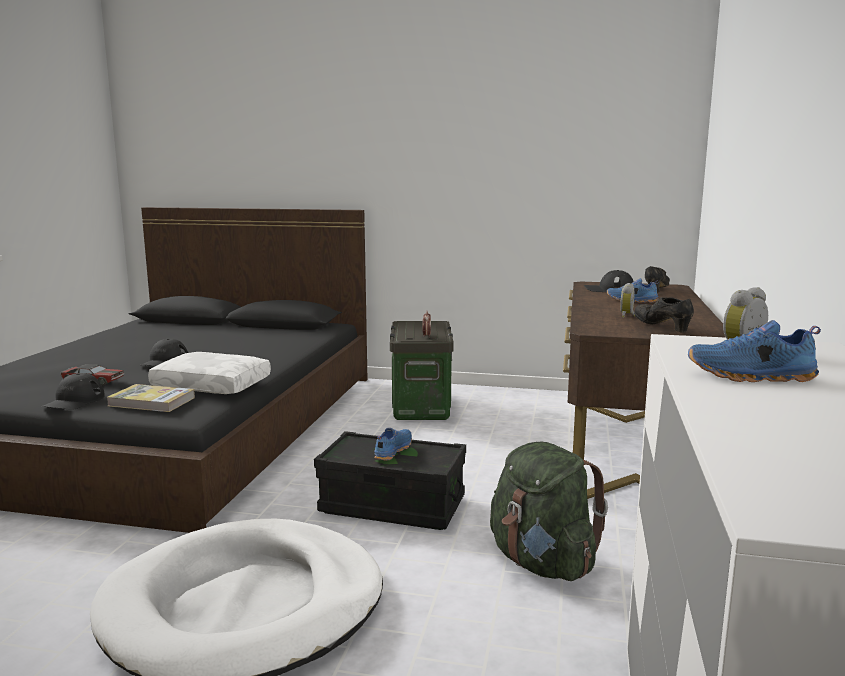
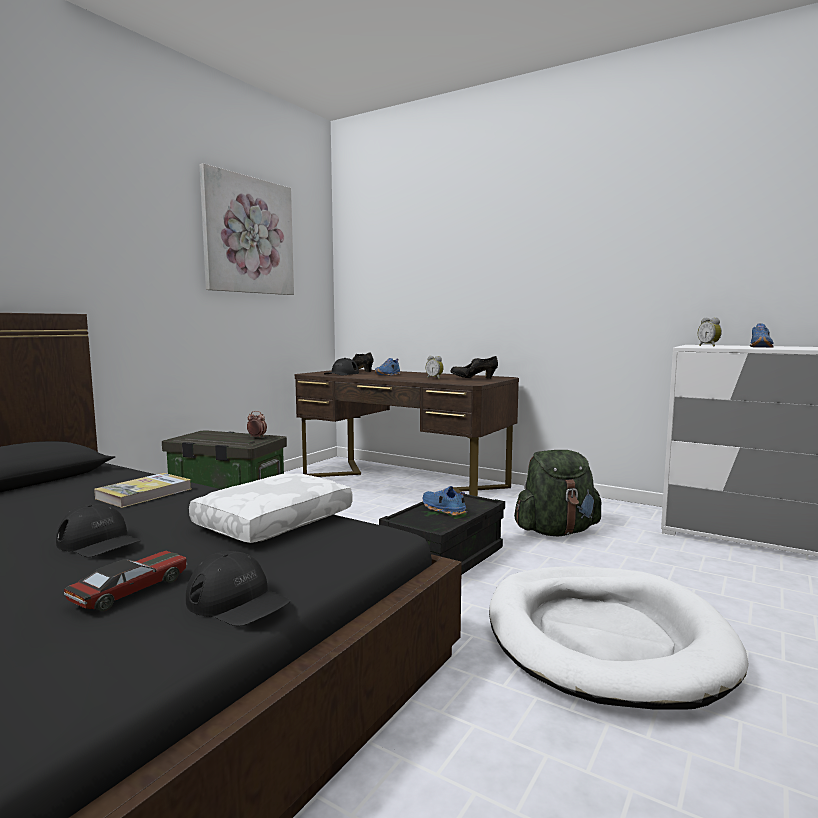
camera: 70 degrees left, 5 degrees down
book [107,384,195,412] -> book moved to [94,473,191,508]
none -> picture [200,163,294,295]

